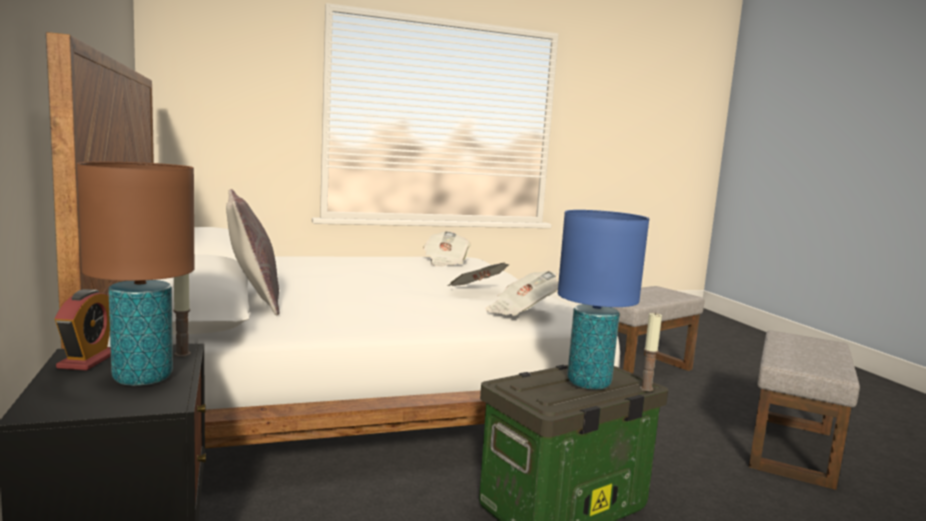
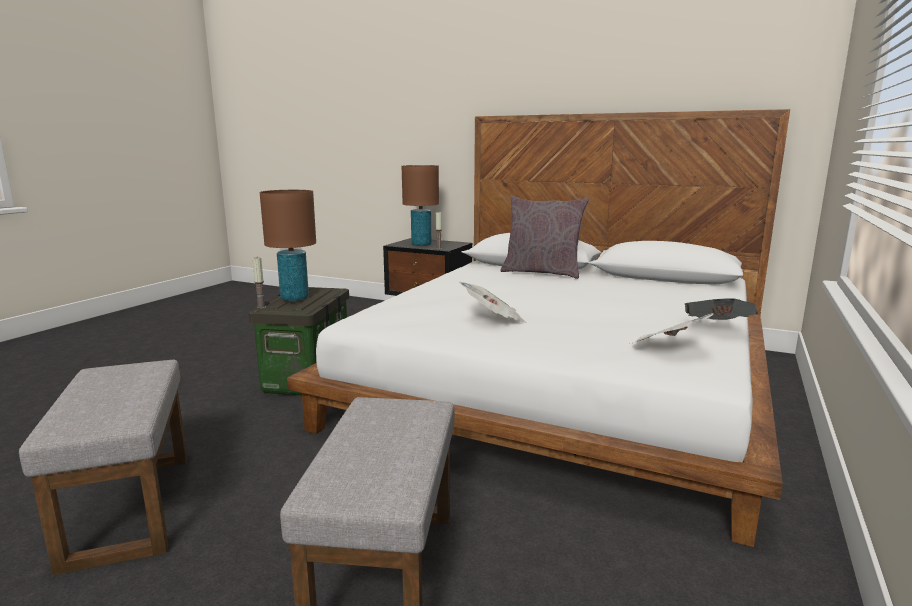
camera: 135 degrees right, 5 degrees up
alarm clock [55,289,111,371] -> none
newspaper [486,271,558,316] -> newspaper moved to [685,298,758,320]
blue table lamp [558,210,649,390] -> brown table lamp [260,190,316,301]

